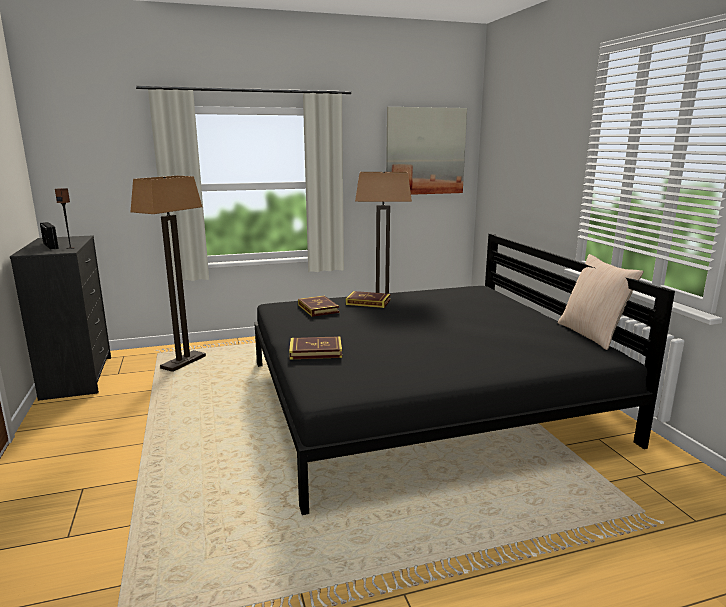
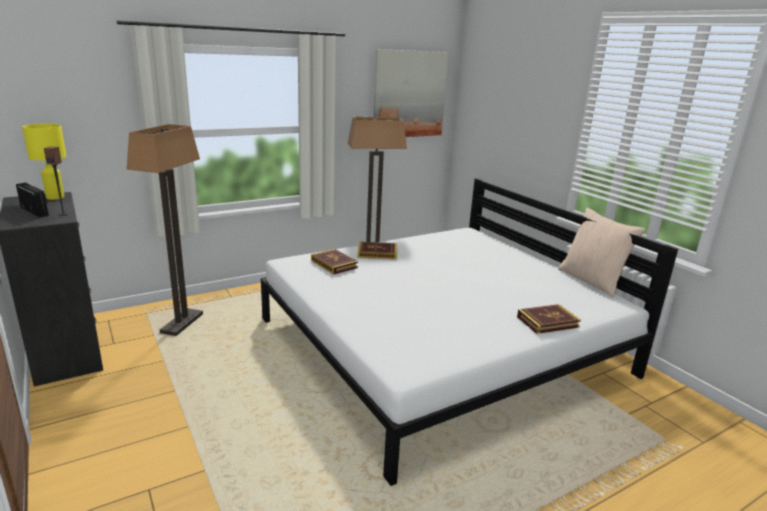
camera: 15 degrees left, 5 degrees up
black bed [254,233,675,515] -> white bed [261,178,678,486]
book [289,336,342,359] -> book moved to [517,304,581,334]
none -> yellow table lamp [22,123,66,200]

